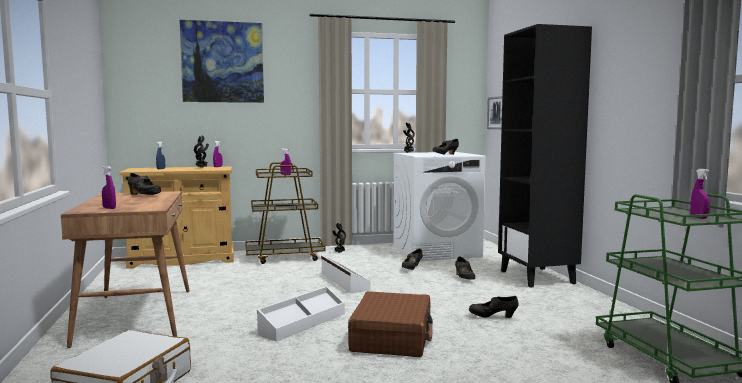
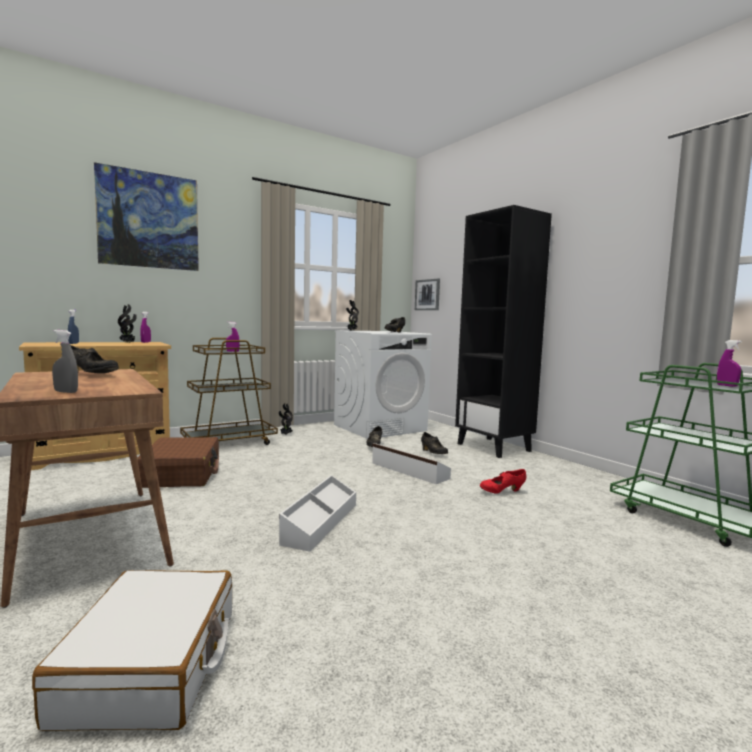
camera: 20 degrees left, 0 degrees up
purple spray bottle [102,166,116,209] -> grey spray bottle [52,330,78,393]
white storage box [321,256,370,293] -> white storage box moved to [372,443,451,484]
brown suitcase [348,291,433,357] -> brown suitcase moved to [137,437,219,488]
black shoe [469,296,519,318] -> red shoe [480,469,526,494]

